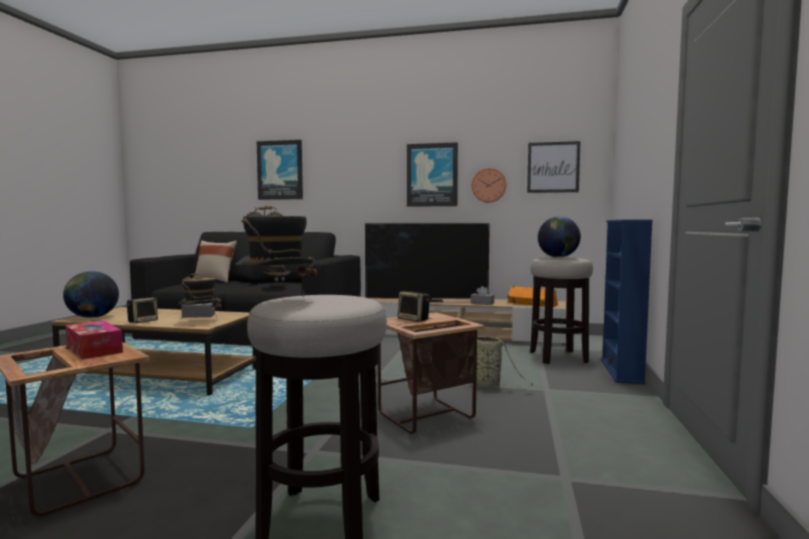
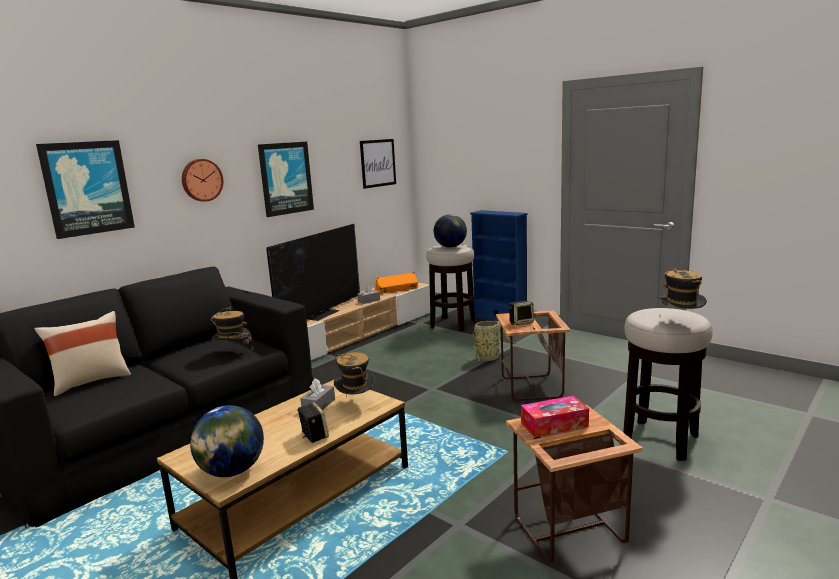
camera: 60 degrees left, 10 degrees up
wall clock [472,168,506,203] -> wall clock moved to [182,159,223,202]

